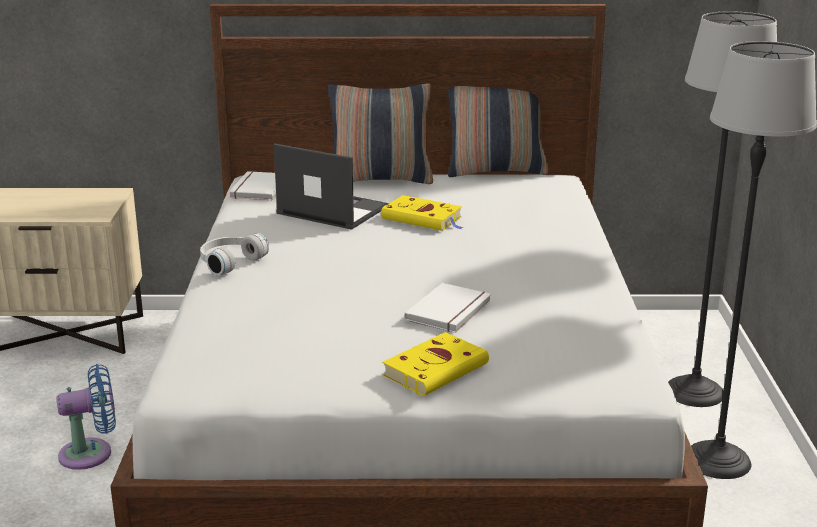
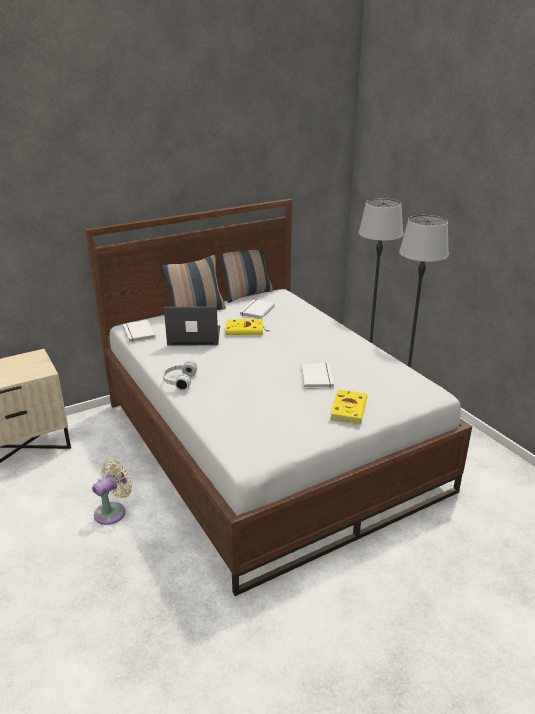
camera: 30 degrees left, 5 degrees up
blue fan [56,364,116,470] -> beige fan [92,460,132,525]
none -> white book [240,299,275,319]

